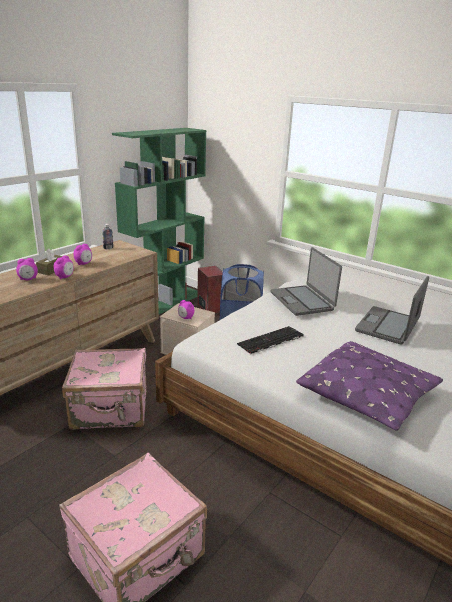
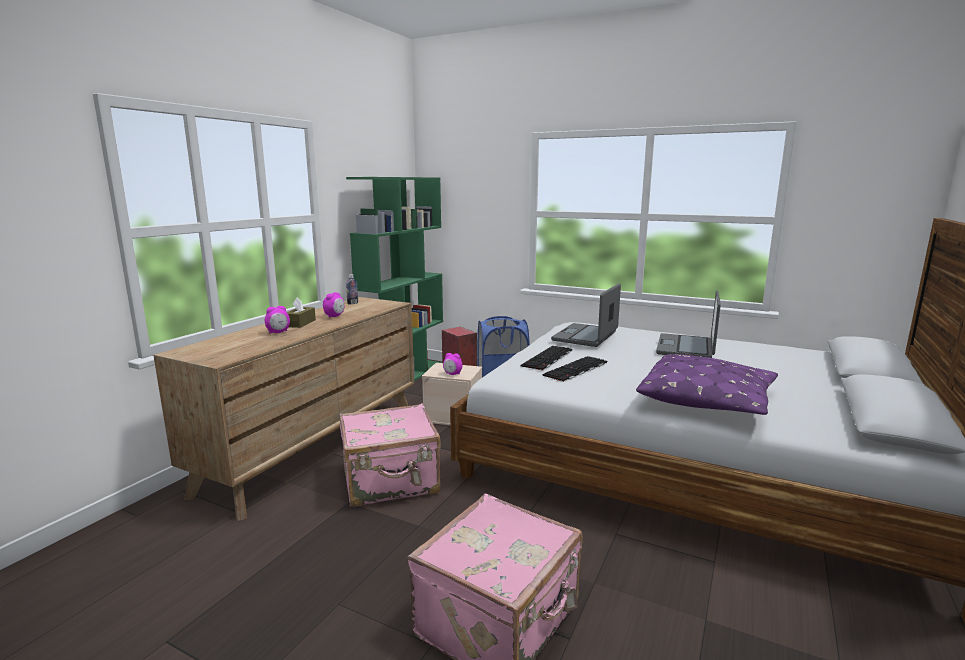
camera: 10 degrees left, 10 degrees down
alarm clock [54,256,74,279] -> none
laptop [271,247,342,316] -> laptop turned 60 degrees clockwise [551,283,621,347]
none -> keyboard [520,346,572,371]

